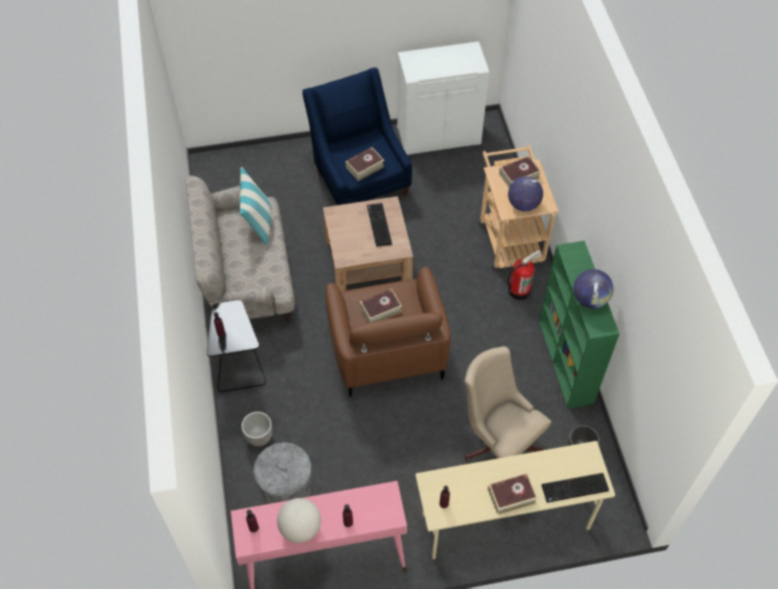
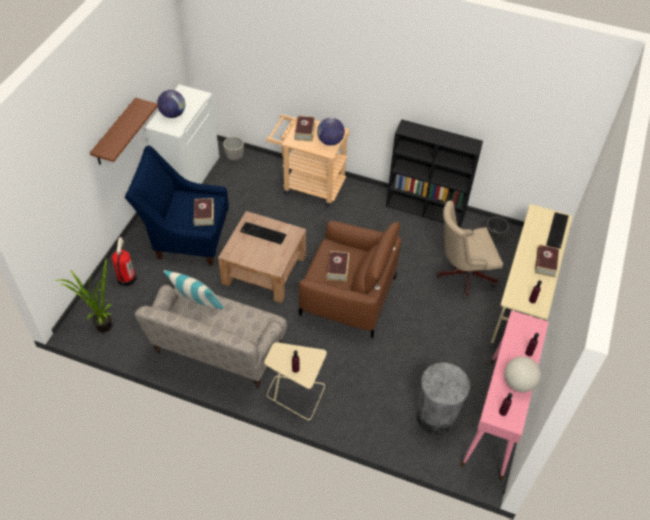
camera: 60 degrees left, 5 degrees down
black side table [206,300,266,392] -> beige side table [264,342,327,420]
planter [241,412,272,446] -> planter moved to [223,137,244,161]
fire extinguisher [507,250,542,300] -> fire extinguisher moved to [112,238,137,286]
green bookcase [539,241,619,409] -> black bookcase [386,119,483,227]
globe [573,269,613,308] -> globe moved to [157,90,185,118]
none -> potted plant [55,258,113,333]
none -> brown shelf [90,98,158,165]

